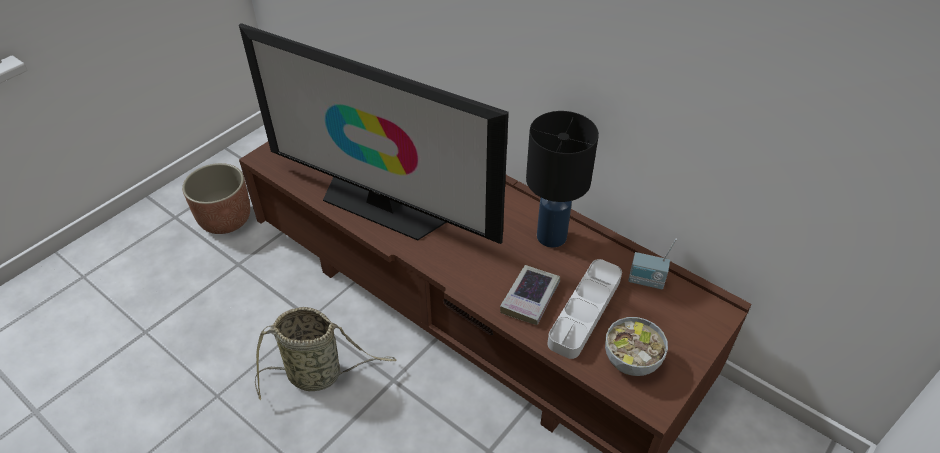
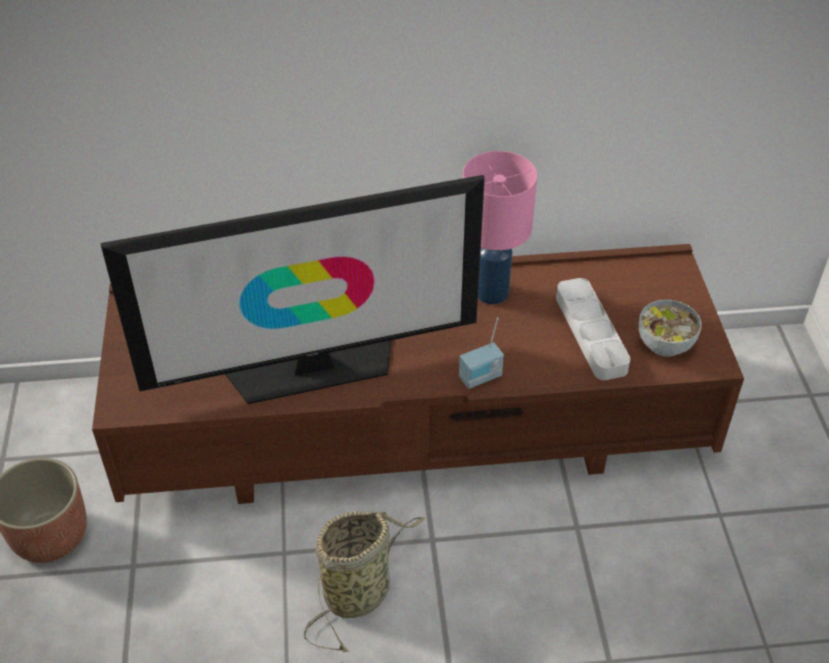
camera: 45 degrees left, 0 degrees up
book [500,265,560,325] -> none
black table lamp [526,111,599,248] -> pink table lamp [463,151,537,304]
radio [628,239,677,289] -> radio moved to [459,318,504,389]

